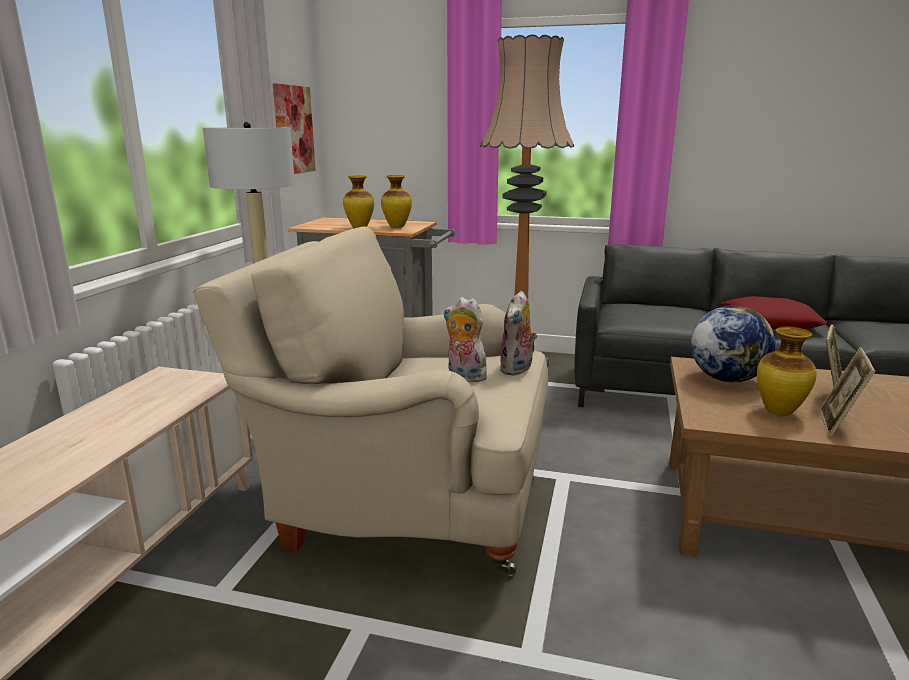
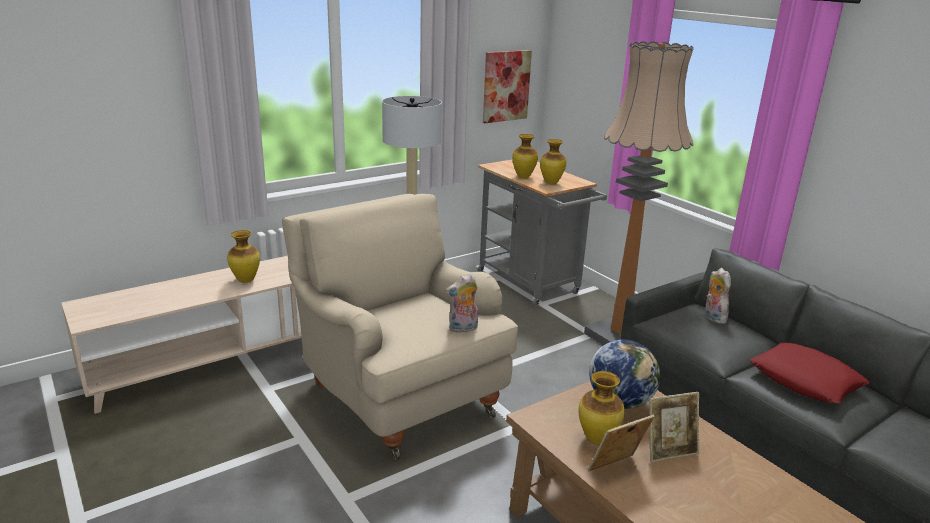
camera: 40 degrees right, 5 degrees up
plush toy [444,297,492,382] -> plush toy moved to [705,268,731,324]
none -> vase [227,230,260,283]

